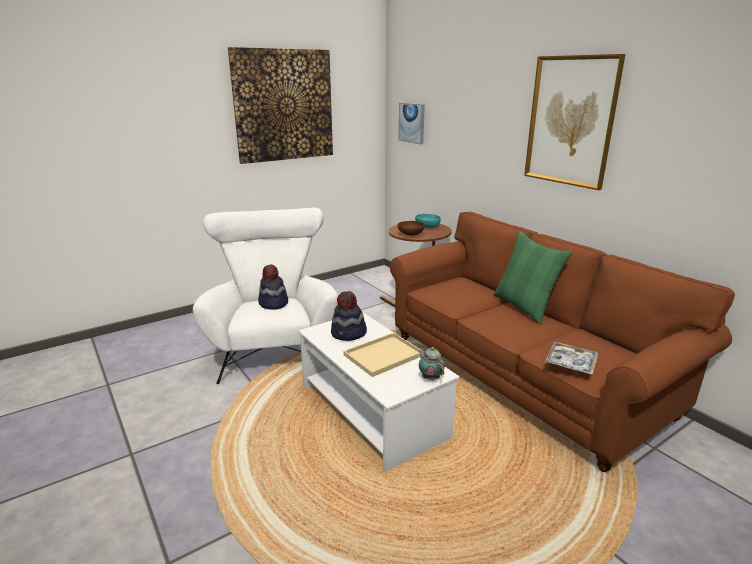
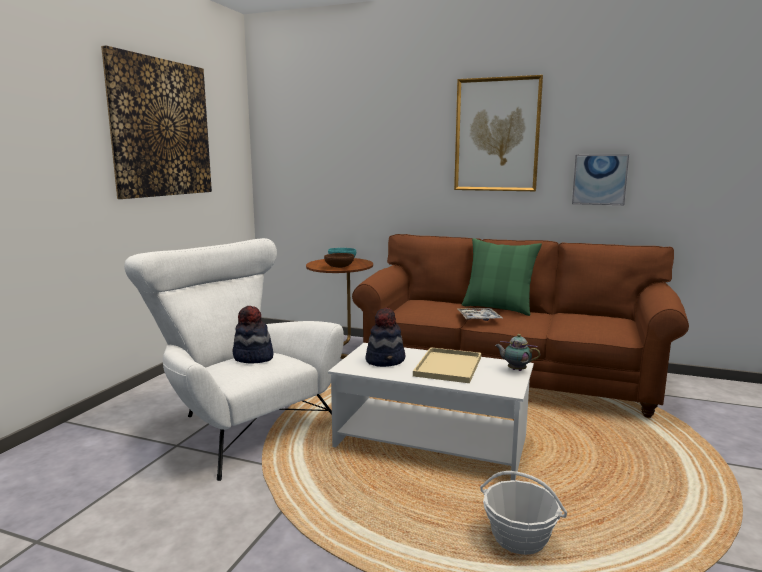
camera: 35 degrees left, 10 degrees down
picture [398,103,425,144] -> picture moved to [572,154,629,205]
tray [545,342,598,375] -> tray moved to [458,308,502,321]
none -> basket [480,471,567,555]

